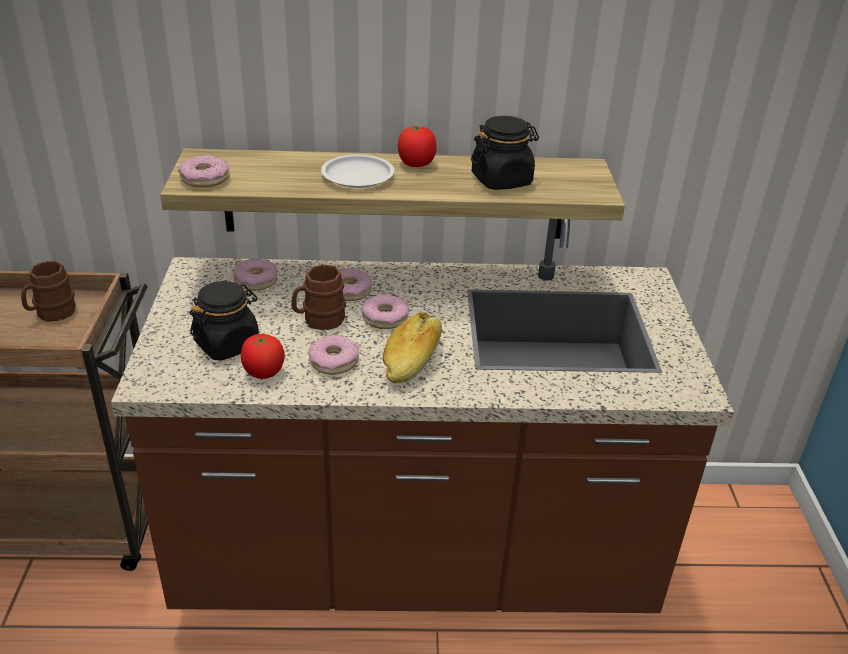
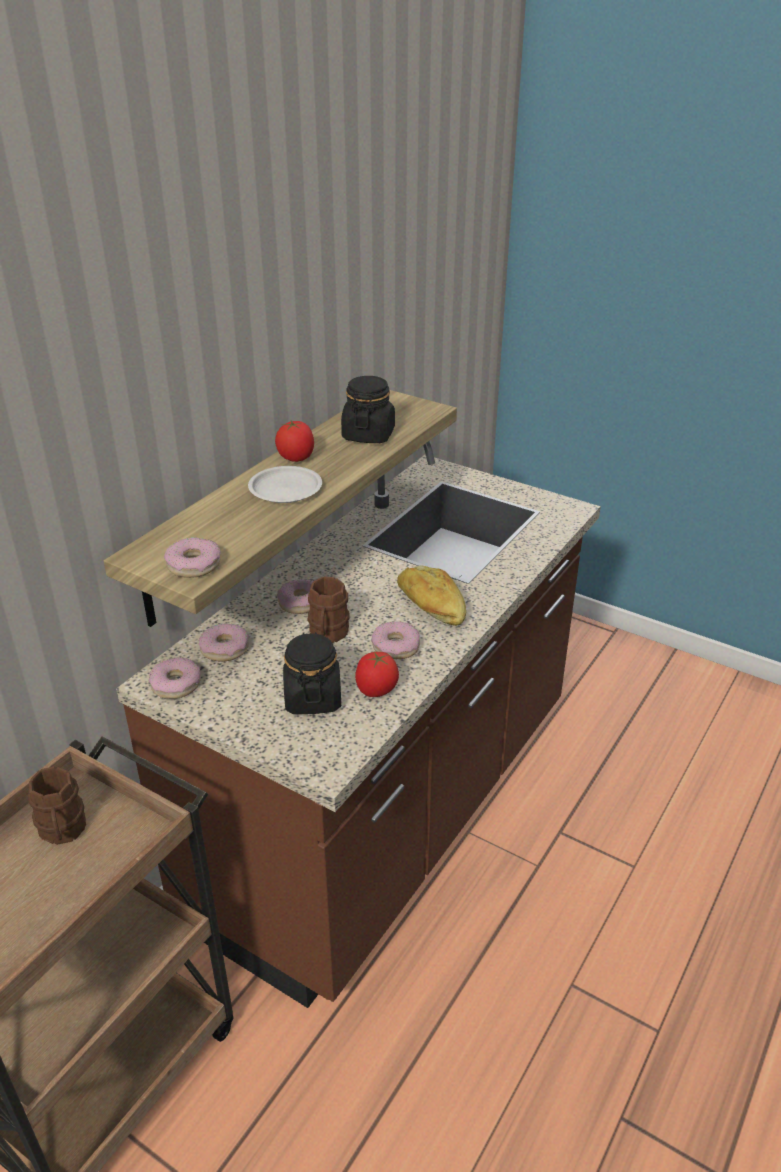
camera: 55 degrees left, 0 degrees up
donut [361,294,409,329] -> donut moved to [149,657,201,699]

